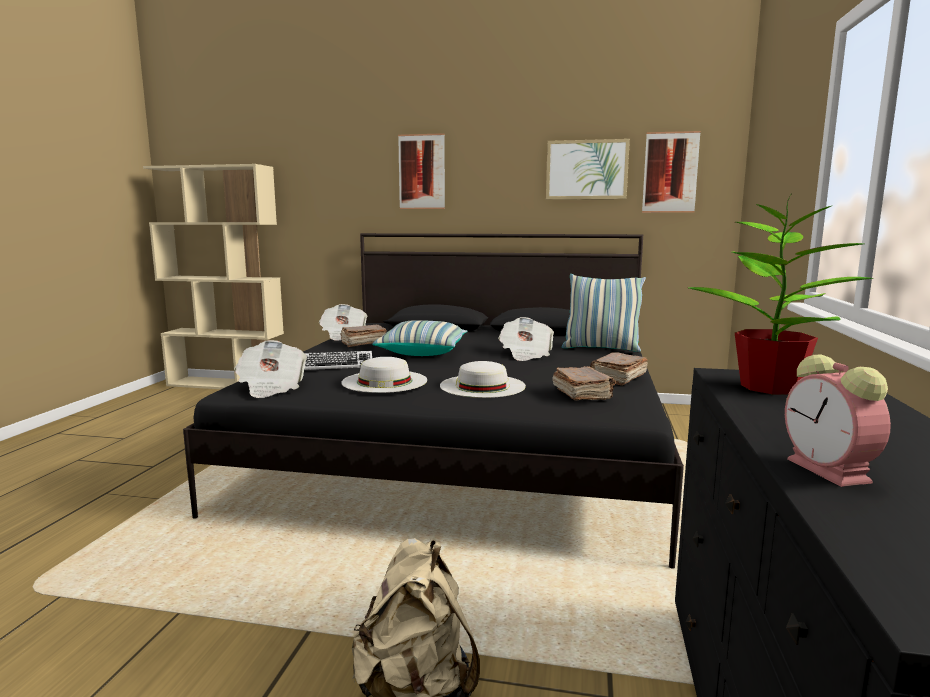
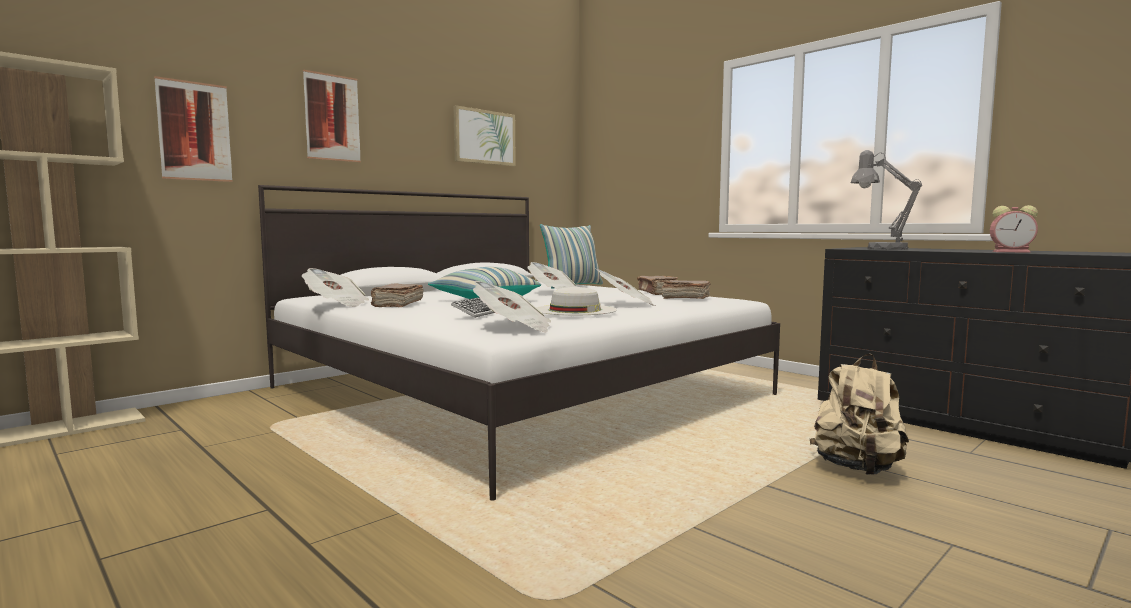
camera: 55 degrees left, 5 degrees down
black bed [183,233,684,569] -> white bed [258,185,780,501]
white hat [440,361,526,398] -> newspaper [596,269,655,306]
picture [642,131,701,213] -> picture moved to [154,76,233,182]
potted plant [689,193,874,394] -> grey table lamp [851,150,922,250]

